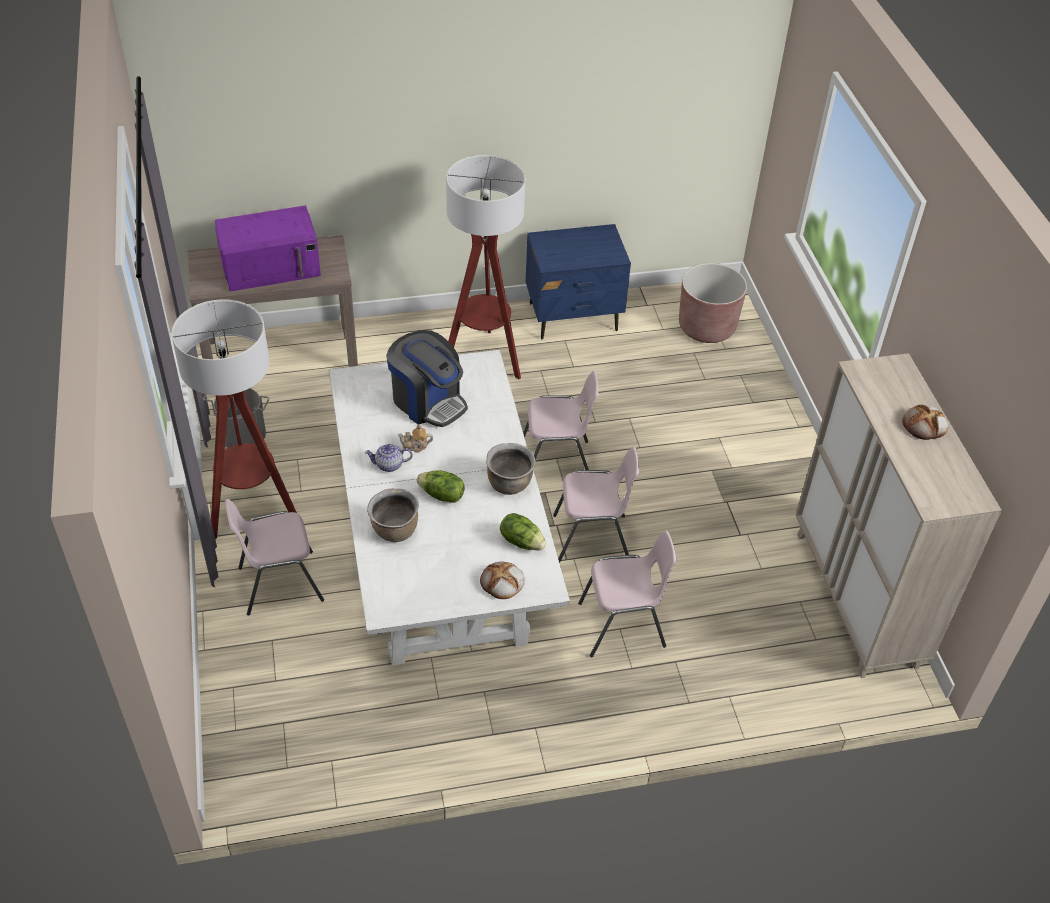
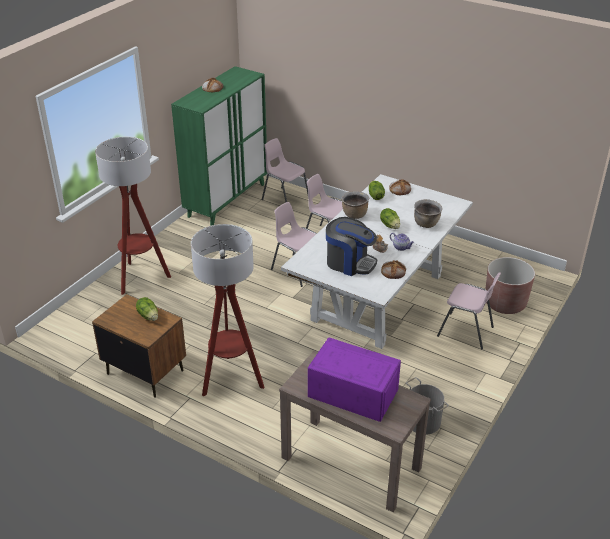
camera: 135 degrees left, 10 degrees down
floor lamp [171,299,297,539] -> floor lamp moved to [95,137,171,295]
coffee machine [386,330,468,427] -> coffee machine turned 120 degrees clockwise [326,217,377,276]
pink chair [523,371,598,470] -> pink chair moved to [262,138,308,202]
blue nightstand [526,224,631,340] -> brown nightstand [92,294,186,398]
brown planter [679,263,747,343] -> brown planter moved to [486,257,535,314]
beige cabinet [796,353,1001,678] -> green cabinet [171,66,268,226]
none -> lettuce [136,297,158,321]
none -> bread [381,260,406,279]

